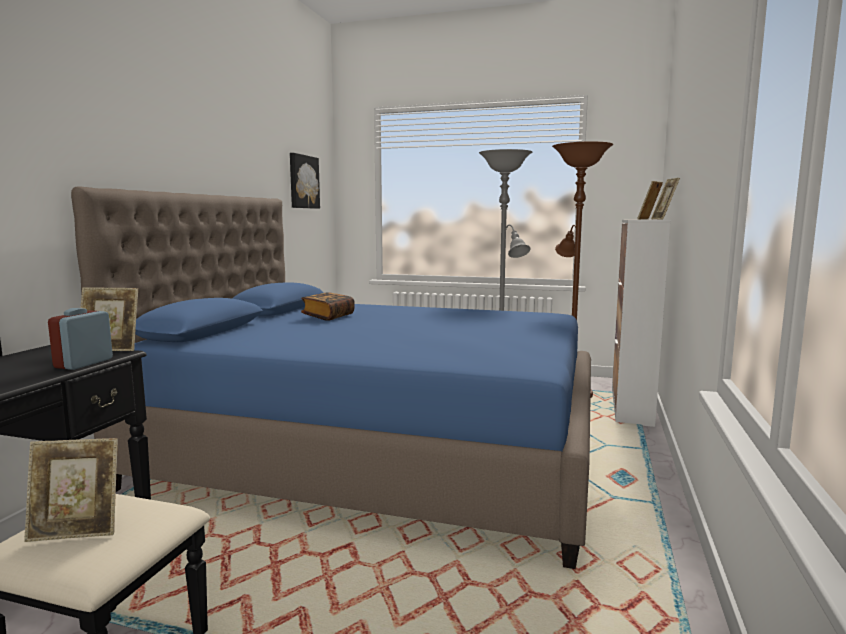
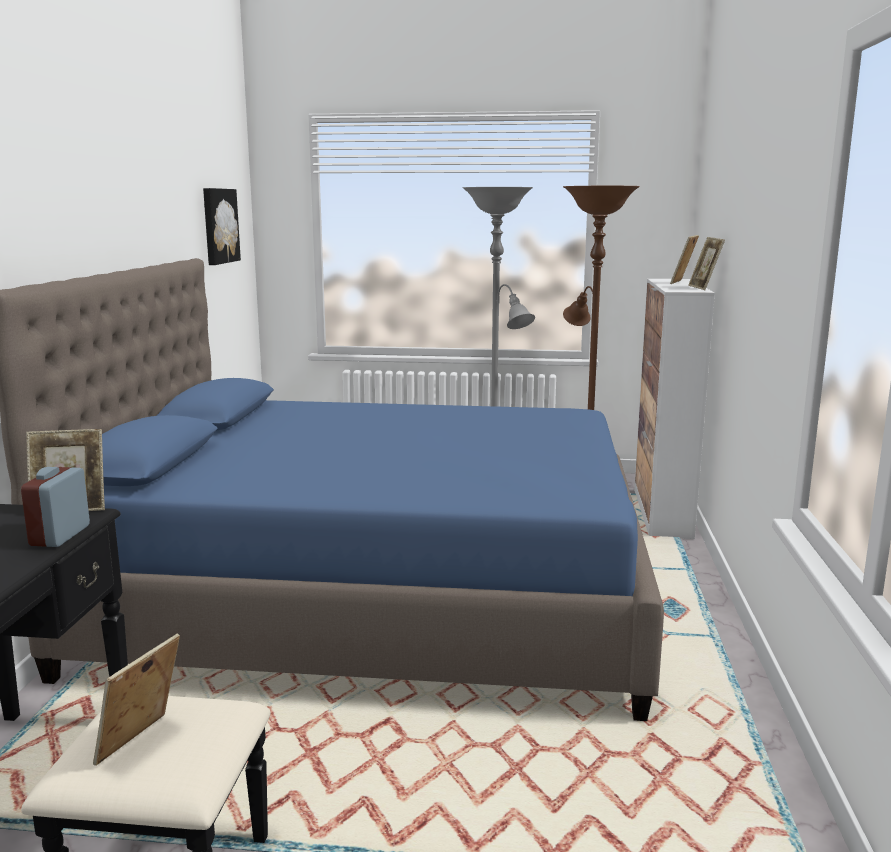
camera: 10 degrees left, 5 degrees up
picture frame [24,438,118,542] -> picture frame turned 135 degrees clockwise [93,634,180,766]
book [301,292,355,321] -> none

